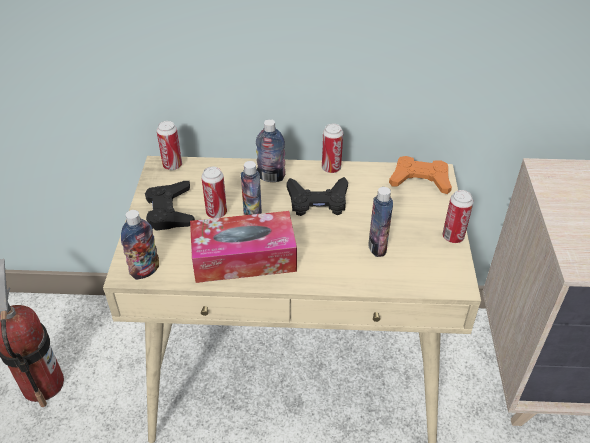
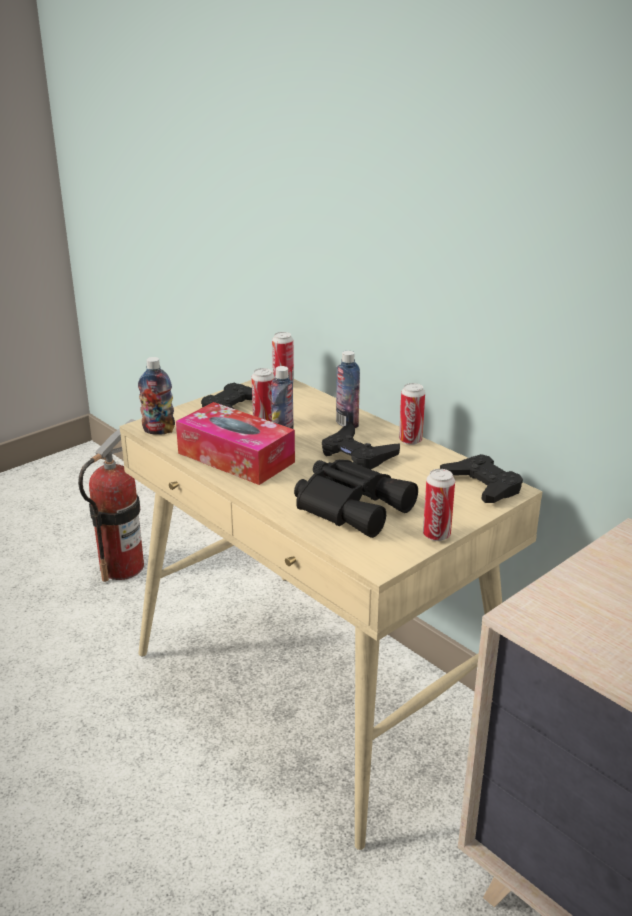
camera: 45 degrees right, 15 degrees down
bottle [368,187,393,257] -> black binoculars [294,460,418,538]
orange game controller [389,156,452,194] -> black game controller [440,454,523,503]

